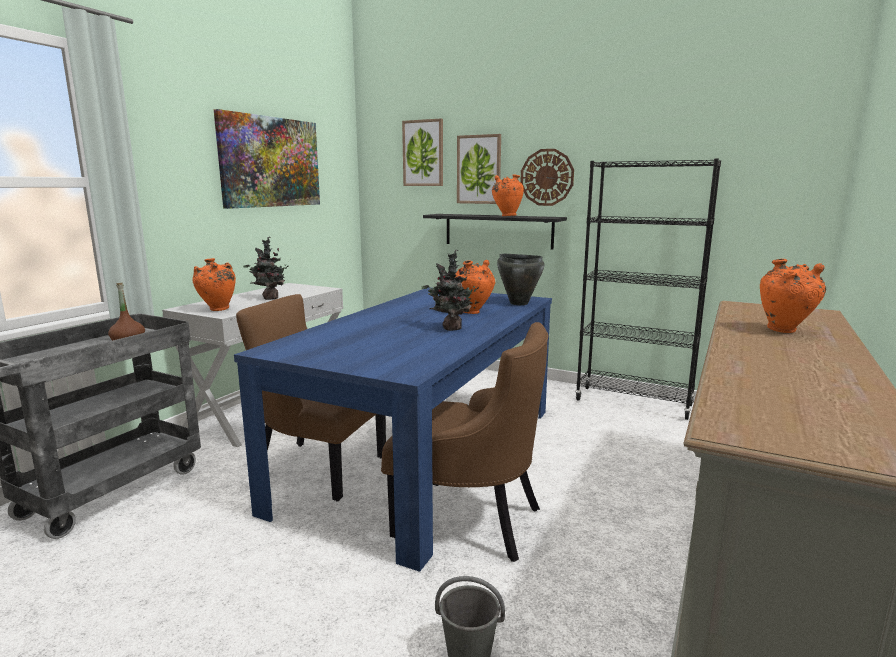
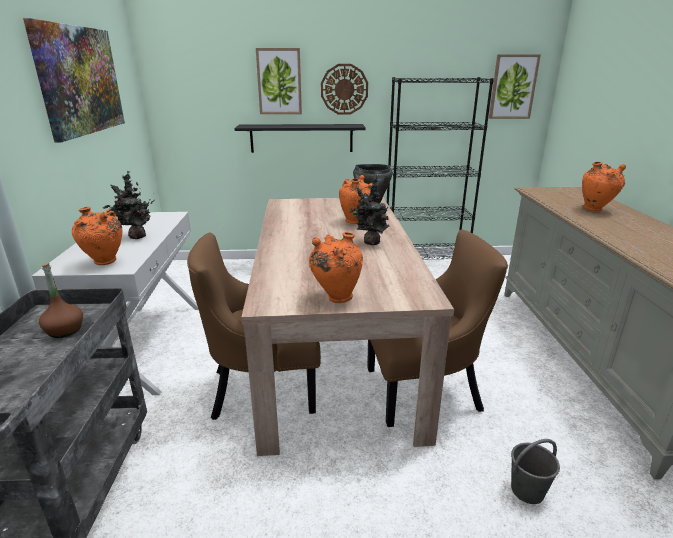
camera: 30 degrees left, 10 degrees up
blue dining table [234,287,552,572] -> beige dining table [241,197,454,456]
picture [402,118,443,186] -> picture moved to [489,54,541,119]
orange vase [492,174,524,216] -> orange vase moved to [309,232,363,303]

